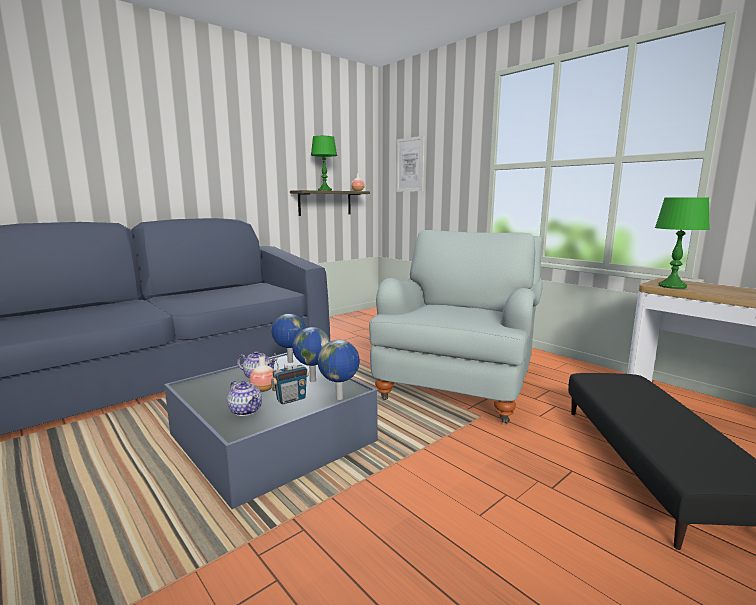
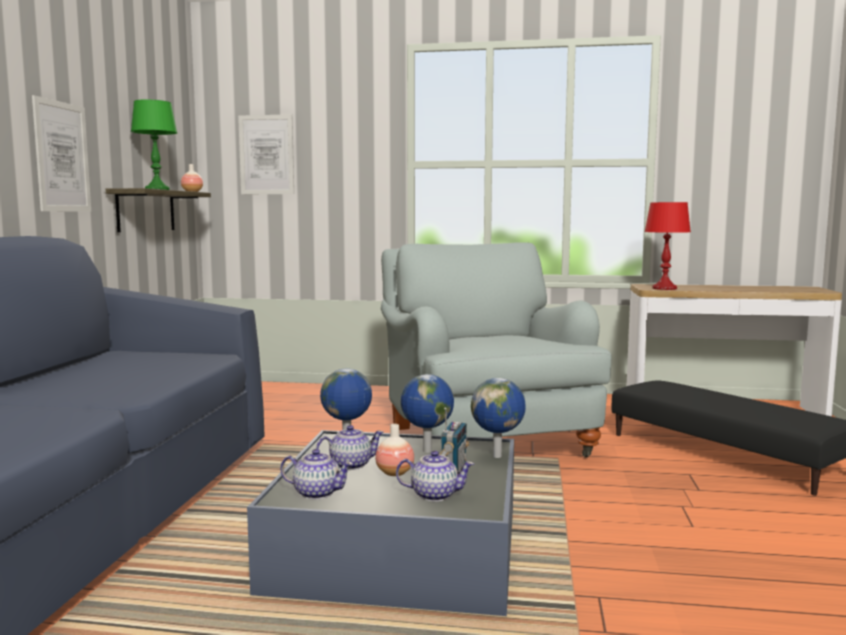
camera: 40 degrees left, 5 degrees down
green table lamp [655,197,710,289] -> red table lamp [644,202,691,290]
none -> picture [32,95,91,212]
none -> teapot [280,449,353,500]

